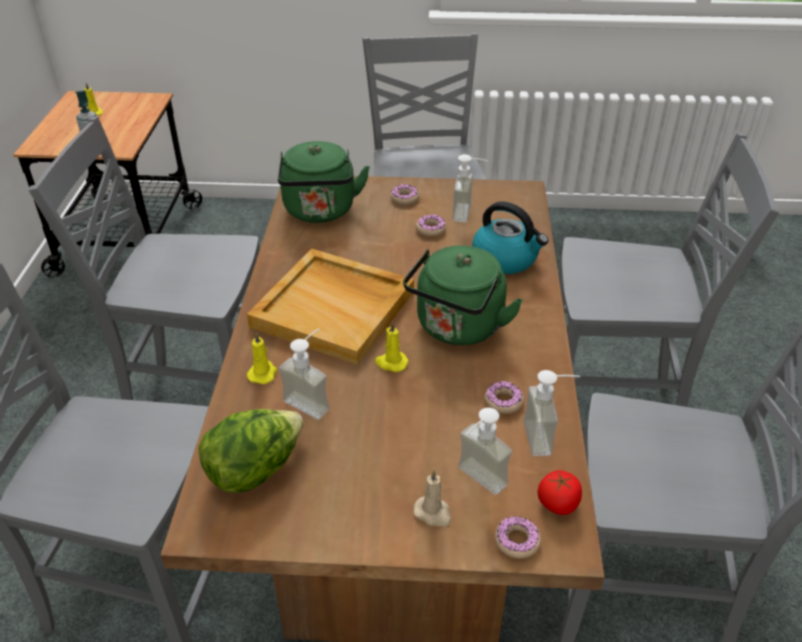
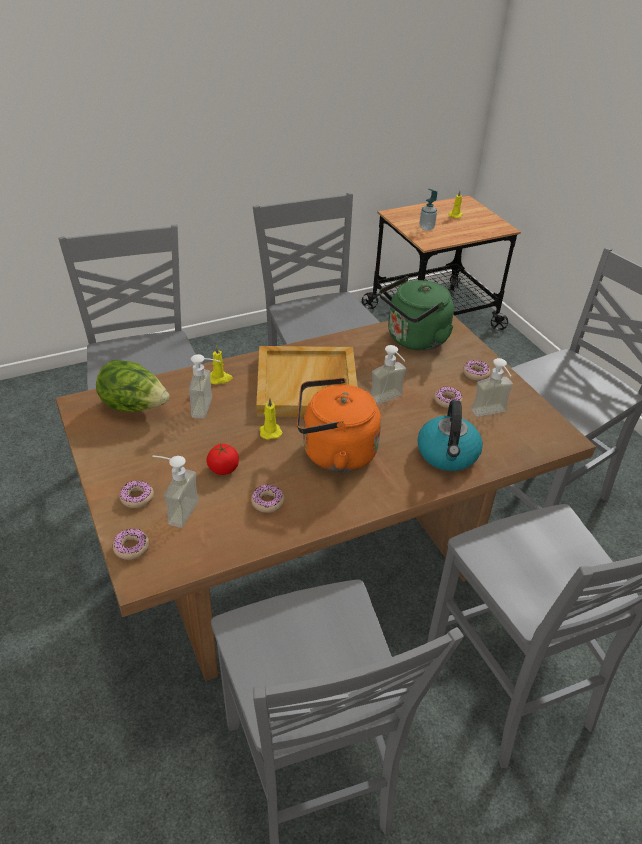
camera: 60 degrees right, 0 degrees up
green kettle [403,245,523,345] -> orange kettle [297,378,381,472]
beige candle [414,470,451,526] -> donut [120,481,154,508]
soap dispenser [523,370,580,456] -> soap dispenser moved to [370,345,406,405]
tomato [538,470,582,515] -> tomato moved to [206,444,239,475]

